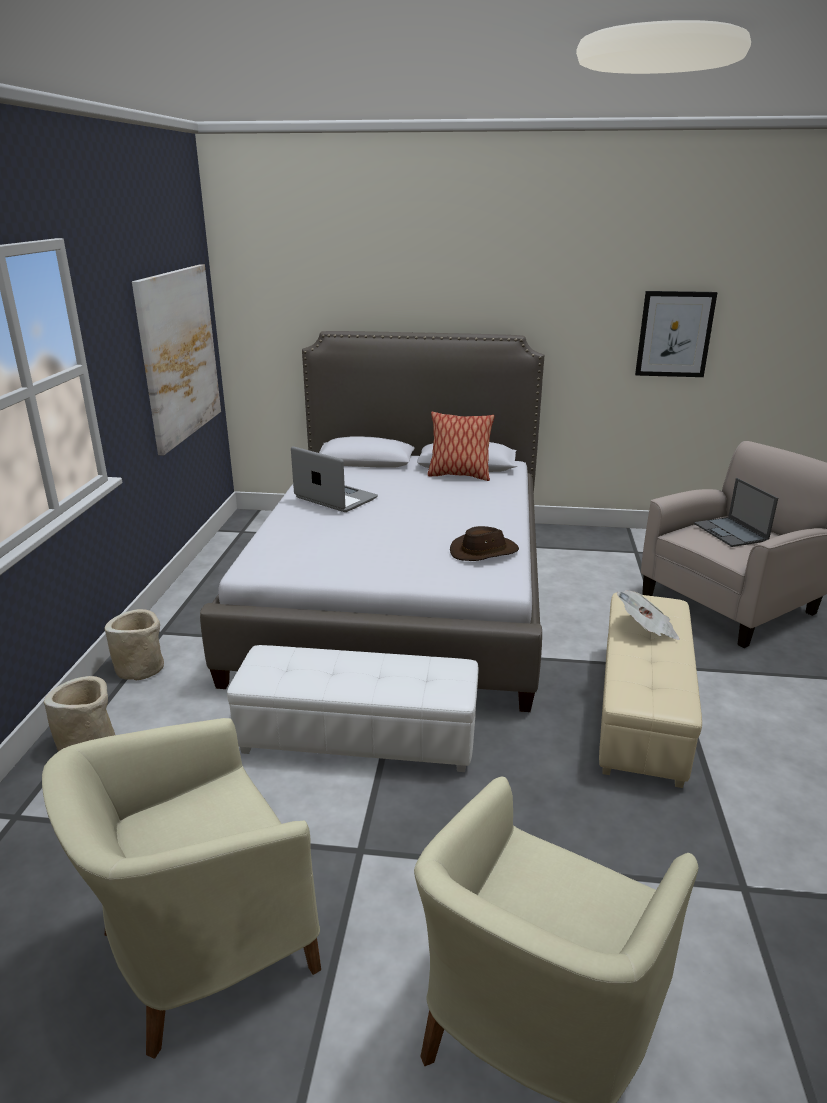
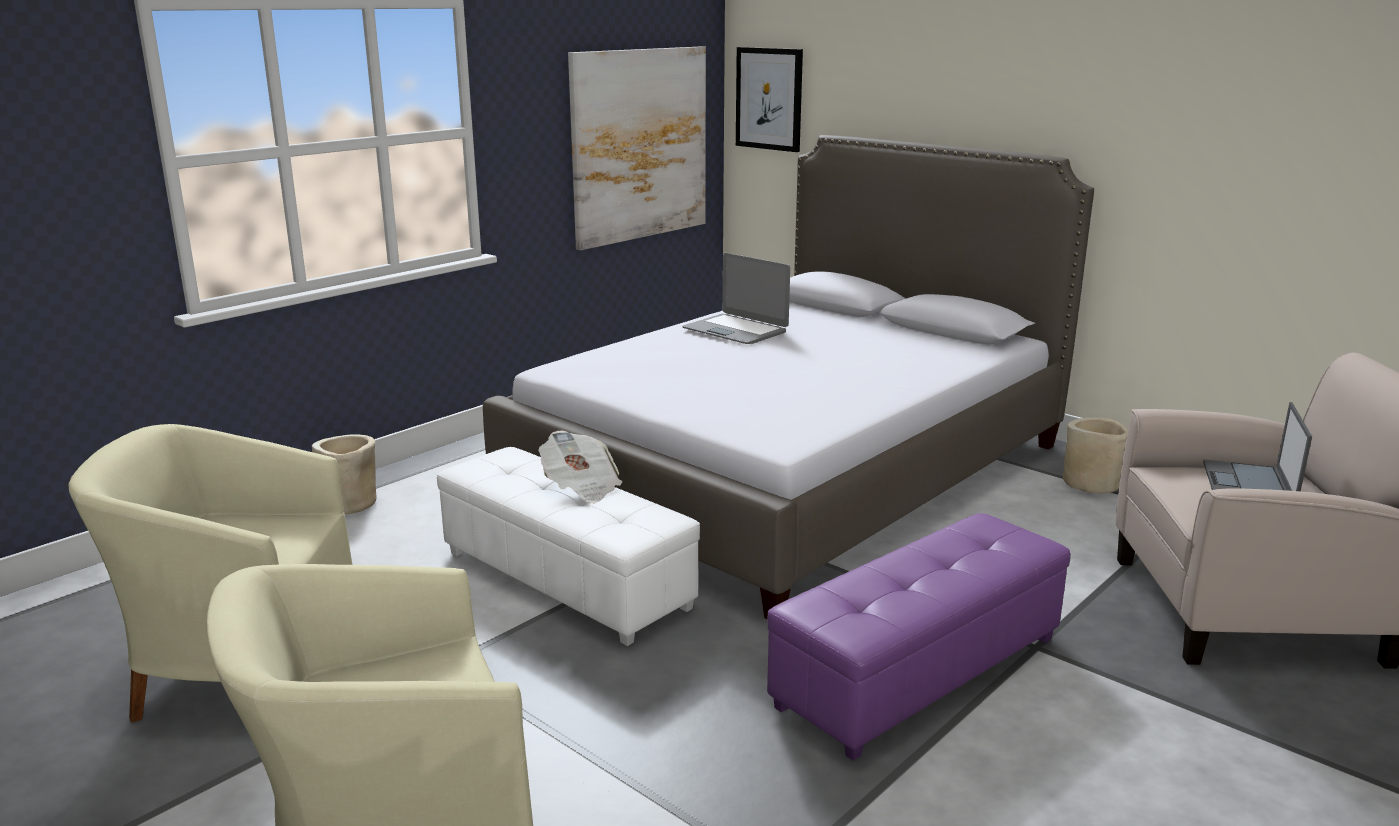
camera: 35 degrees right, 5 degrees down
beige planter [105,609,164,680] -> beige planter moved to [1063,417,1128,494]
laptop [291,446,378,512] -> laptop turned 150 degrees clockwise [683,253,790,344]
pillow [427,412,495,481] -> none
brown hat [450,526,519,561] -> none
beige ottoman [599,593,702,788] -> purple ottoman [767,513,1071,761]
newspaper [617,590,680,640] -> newspaper moved to [538,430,622,504]
picture [635,291,718,377] -> picture moved to [736,47,803,152]

